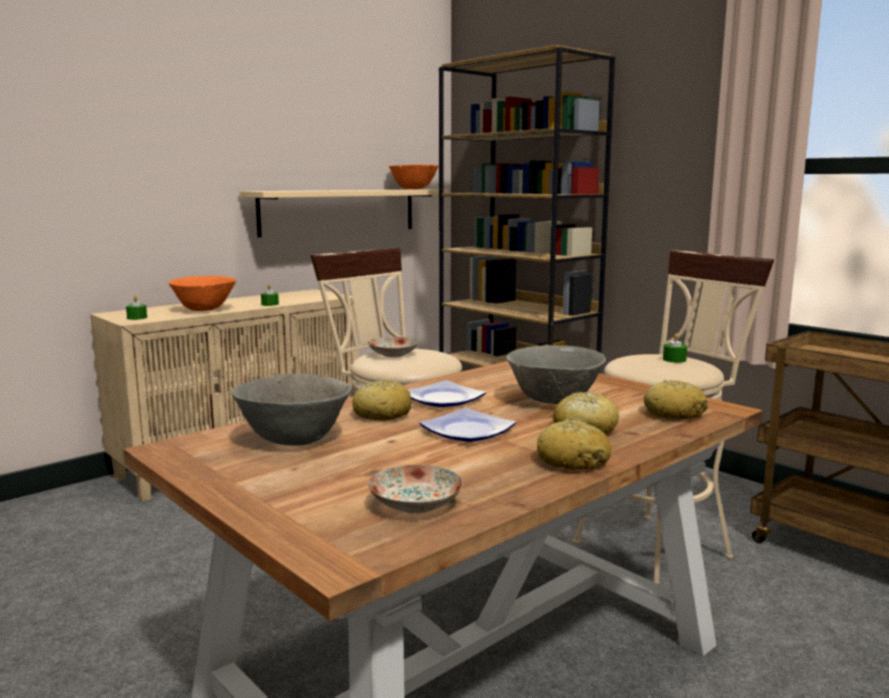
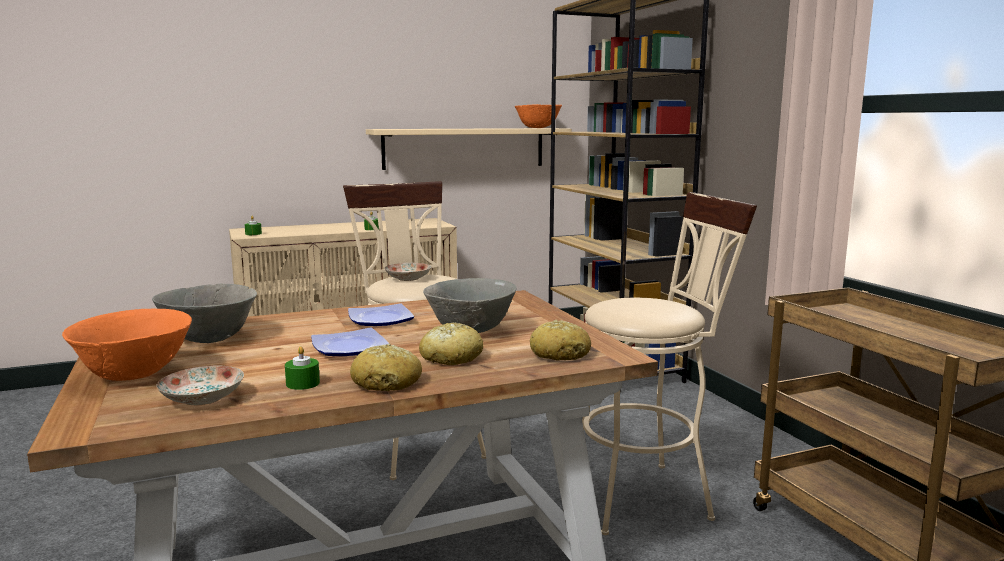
camera: 20 degrees right, 0 degrees up
orange bowl [169,276,236,311] -> orange bowl moved to [62,308,192,381]
bread [352,380,412,421] -> none
green candle [663,334,687,363] -> green candle moved to [285,346,320,390]

